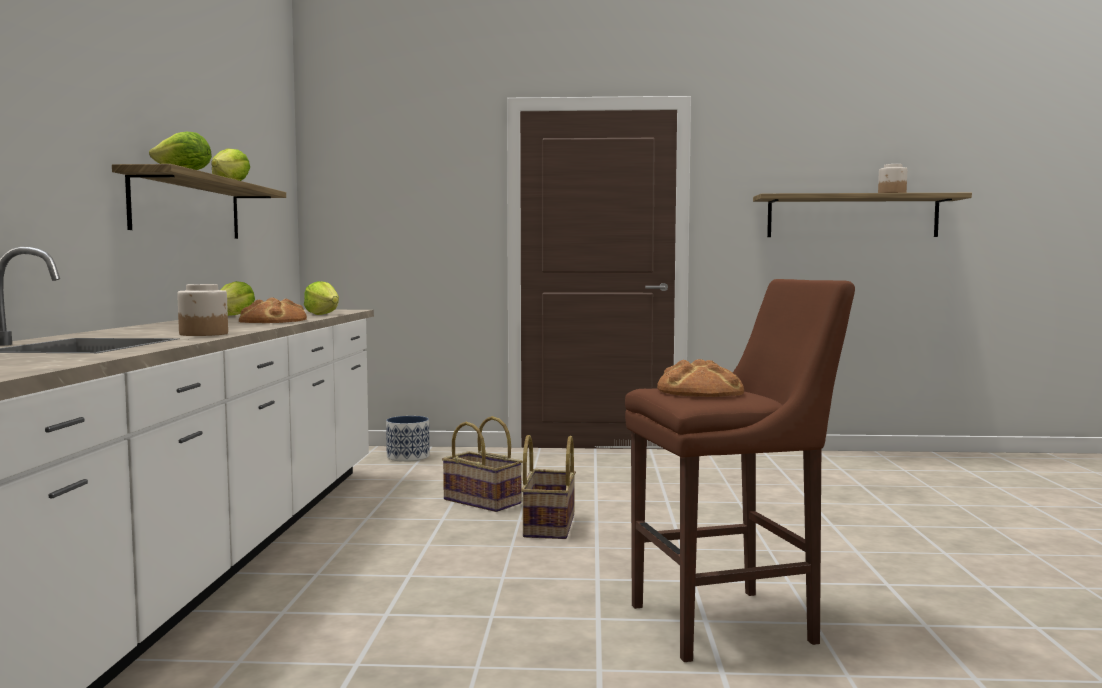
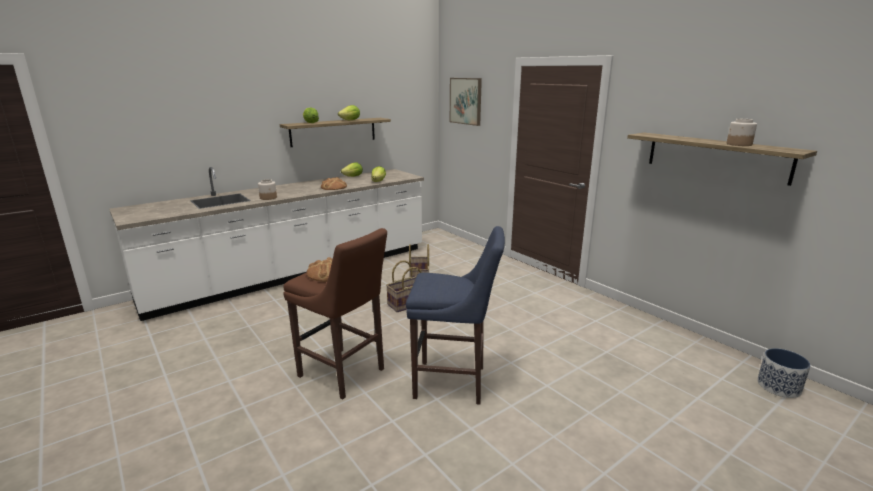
camera: 50 degrees right, 15 degrees up
planter [386,416,430,462] -> planter moved to [757,348,811,398]
none -> blue stool [406,226,505,405]
none -> picture [450,78,482,126]

